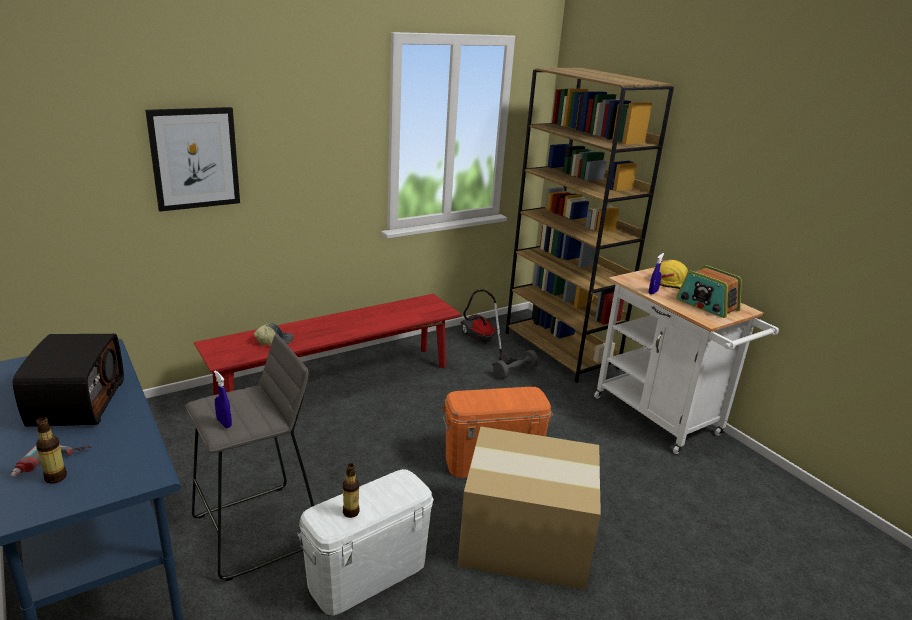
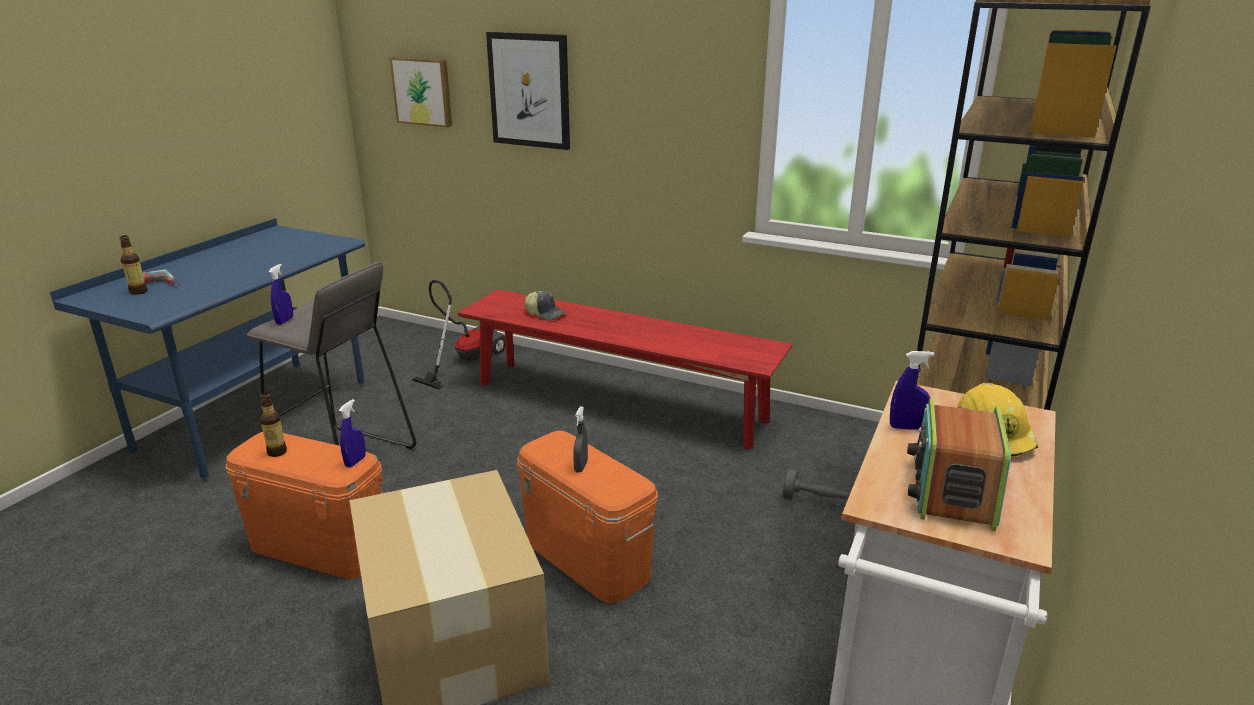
camera: 60 degrees right, 0 degrees up
radio [13,334,124,427] -> none
white storage box [297,469,434,616] -> orange storage box [226,432,384,579]
vacuum cleaner [460,289,517,365] -> vacuum cleaner moved to [412,280,506,390]
none -> blue spray bottle [339,399,366,468]
none -> picture [390,57,452,127]
none -> grey spray bottle [573,406,588,473]

